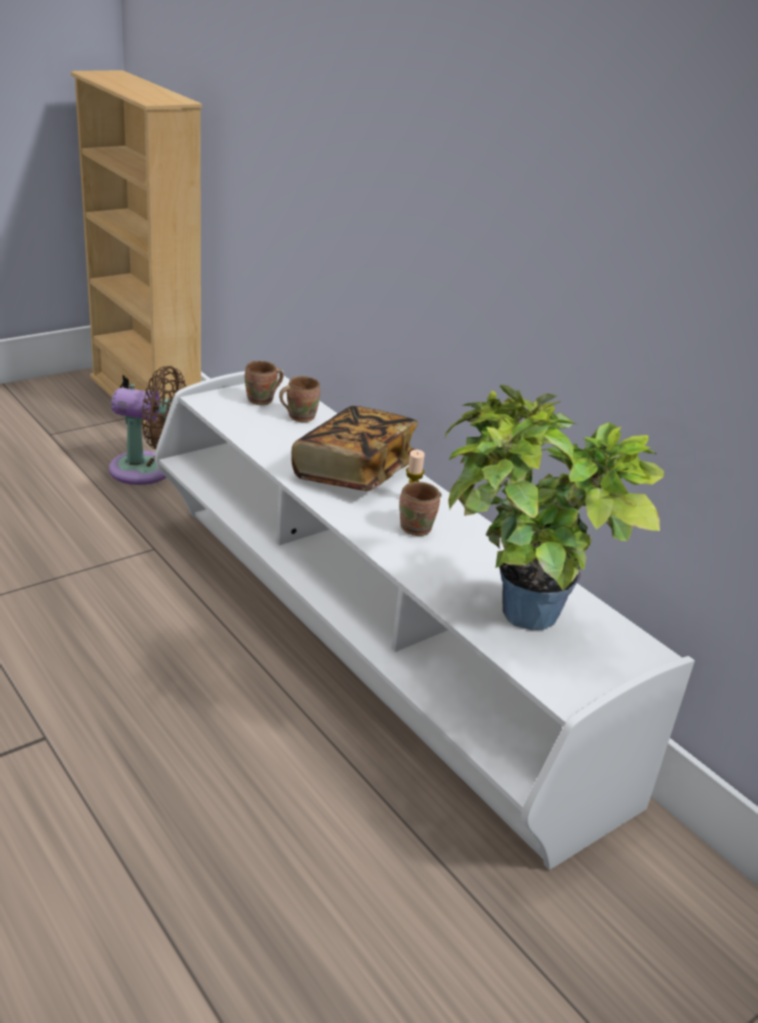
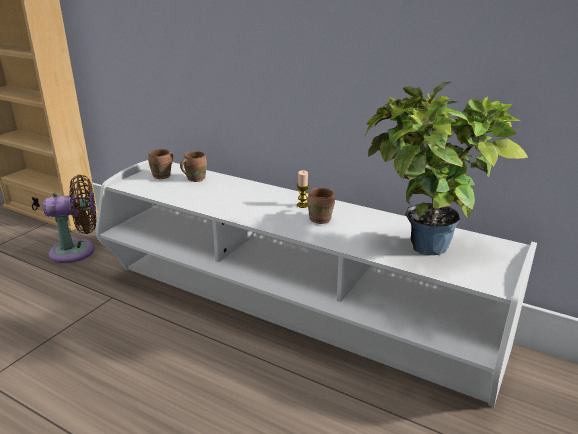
camera: 20 degrees left, 5 degrees down
book [292,406,418,491] -> none

